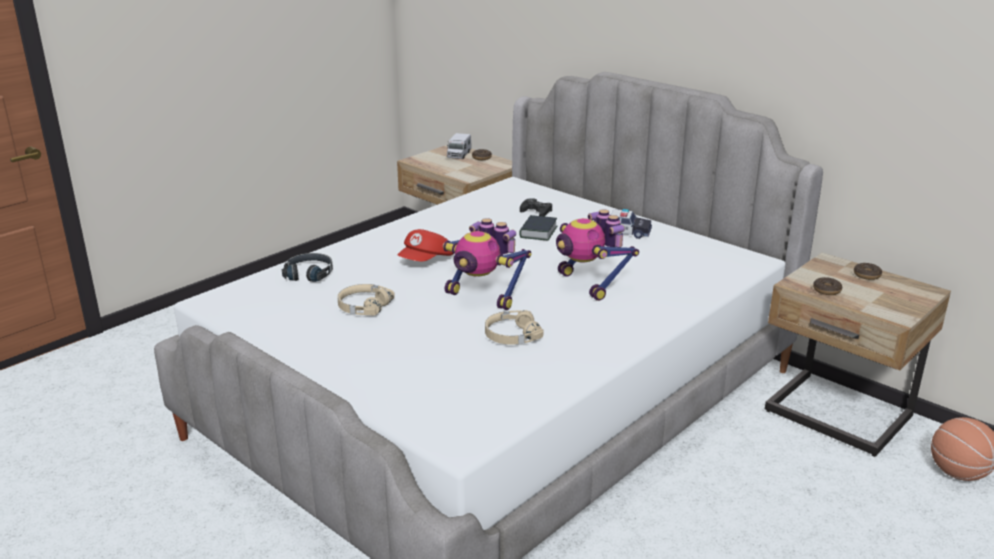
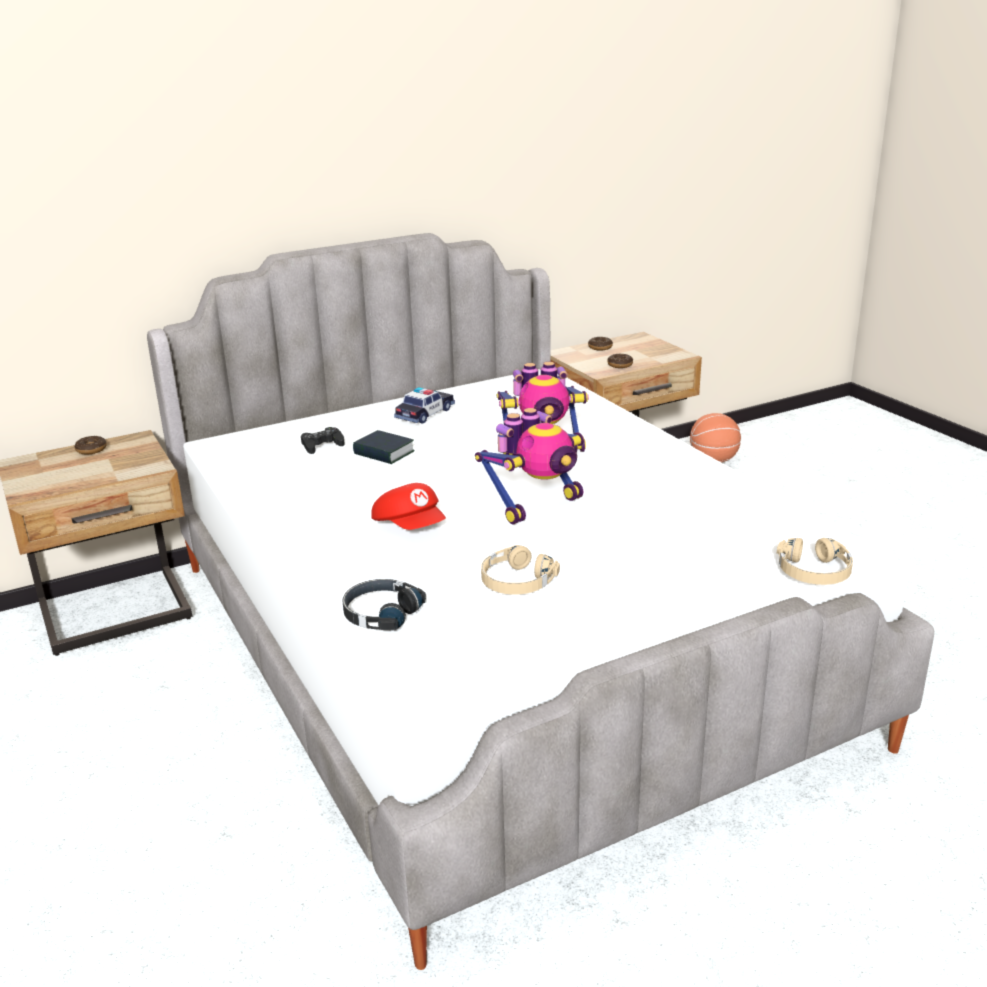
camera: 70 degrees left, 0 degrees up
toy truck [447,133,471,159] -> none
beige headphones [485,310,543,345] -> beige headphones moved to [777,538,853,585]

